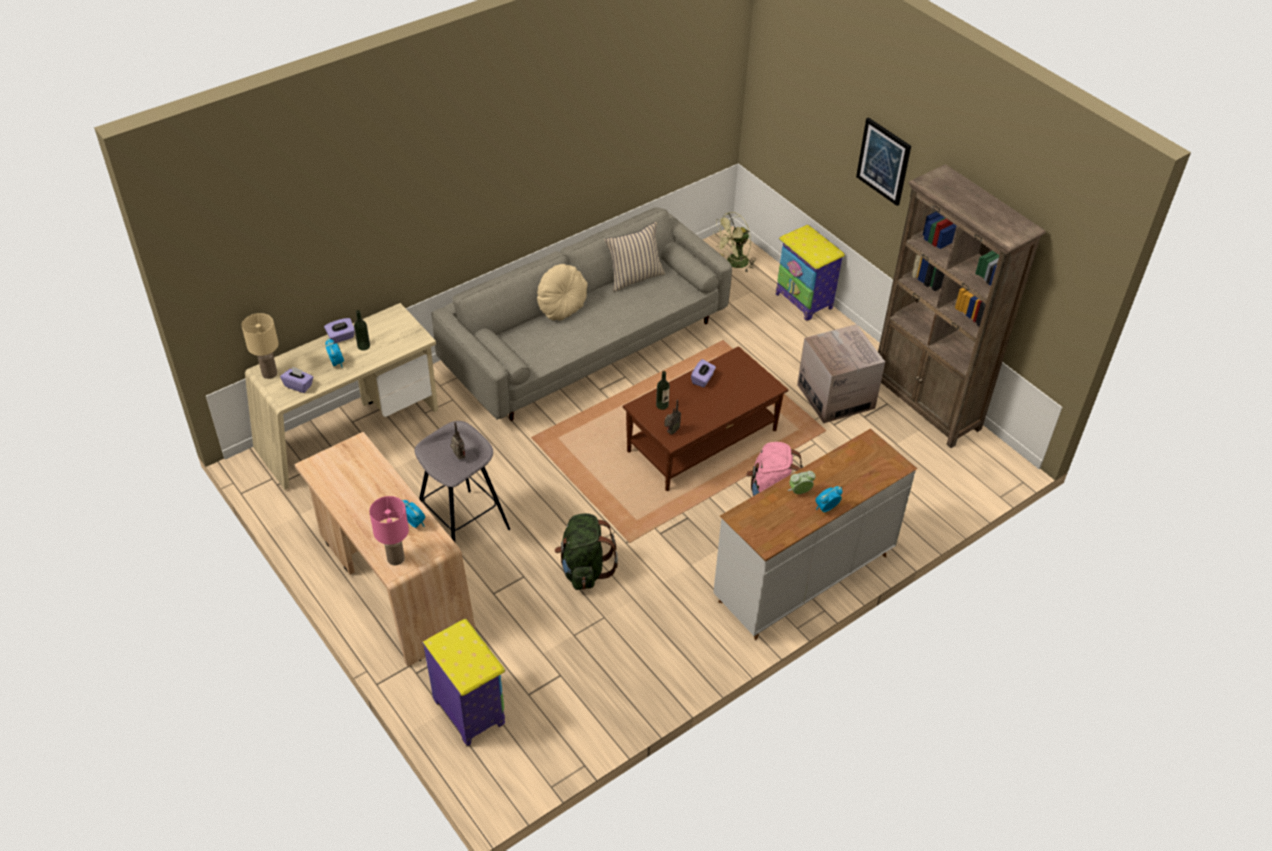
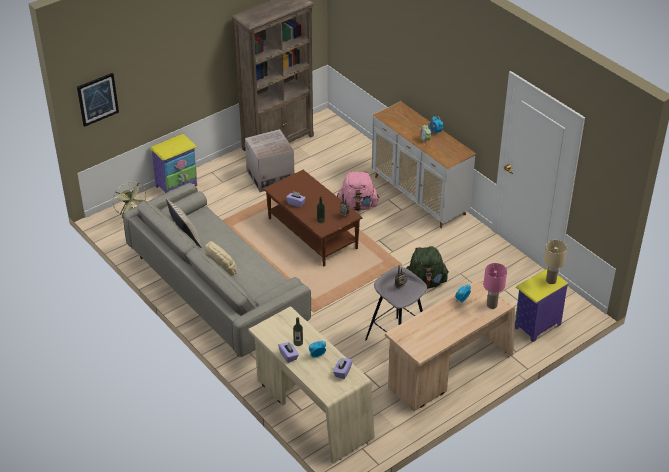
camera: 90 degrees left, 5 degrees down
beige table lamp [242,313,279,379] -> beige table lamp moved to [544,240,567,284]
picture [856,117,911,206] -> picture moved to [77,73,119,127]

